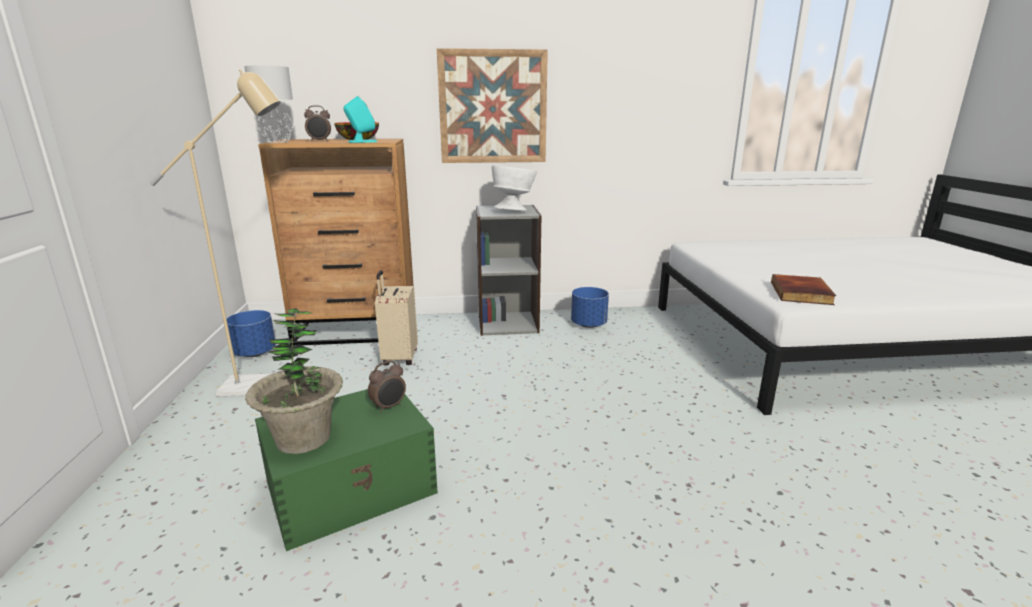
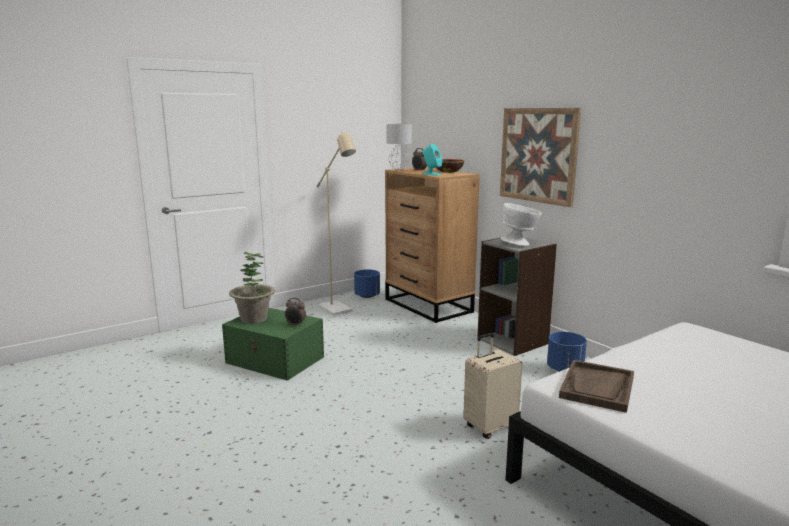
camera: 60 degrees right, 5 degrees down
beige suitcase [375,270,418,365] -> beige suitcase moved to [463,333,523,439]
book [771,274,836,305] -> brown tray [559,360,634,413]

